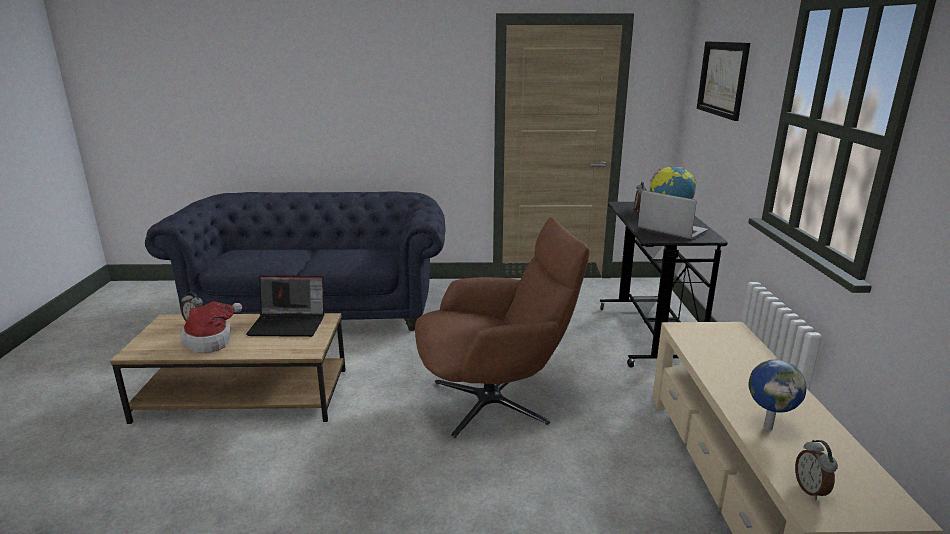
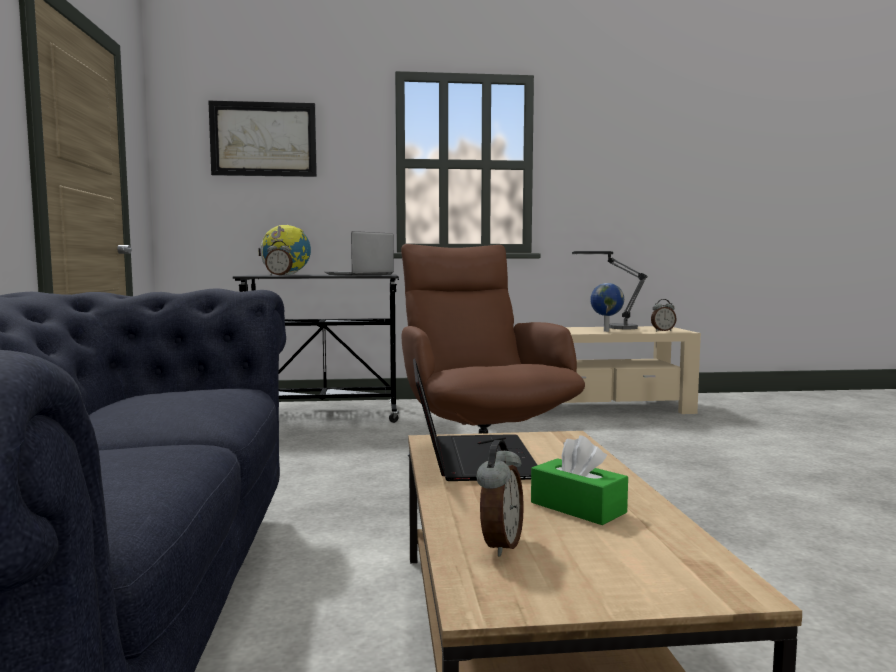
camera: 95 degrees left, 15 degrees down
hat [180,301,242,353] -> green tissue box [531,435,628,525]
none -> table lamp [572,251,647,329]

